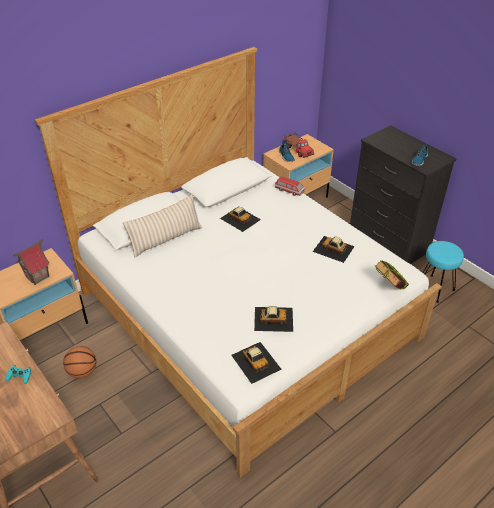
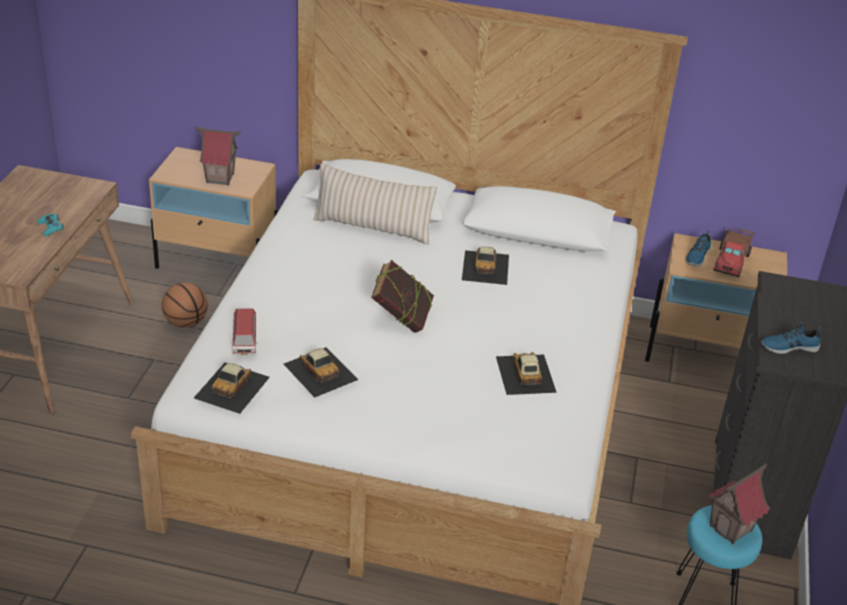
camera: 50 degrees right, 5 degrees down
toy car [275,176,305,196] -> toy car moved to [230,309,258,355]
book [375,260,409,290] -> book moved to [371,260,434,333]
none -> toy house [708,463,770,544]

